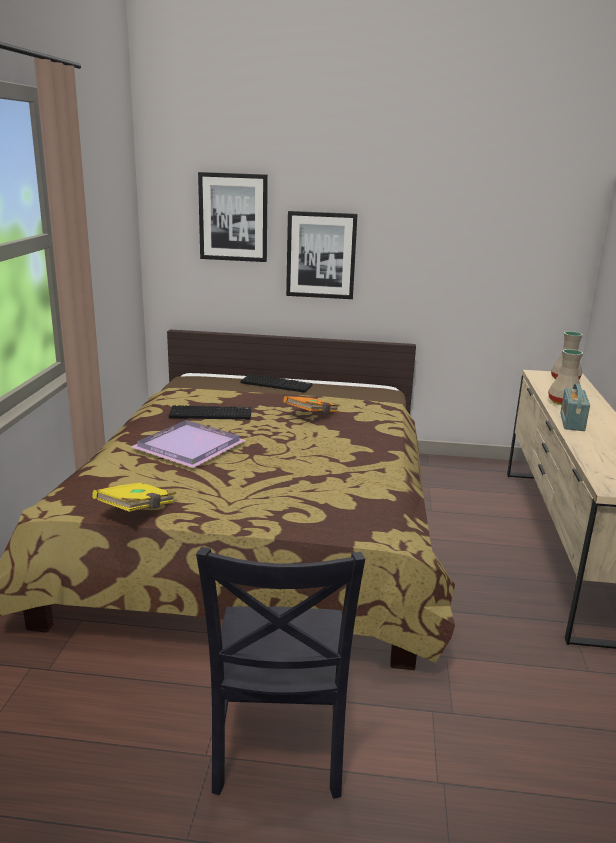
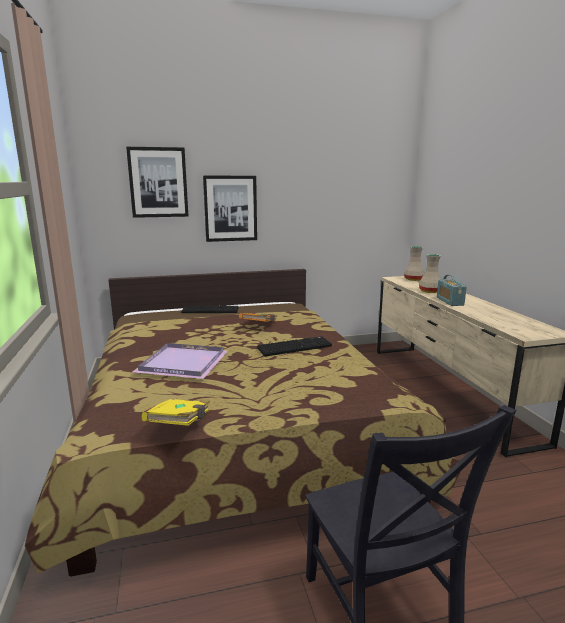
camera: 20 degrees left, 5 degrees down
keyboard [169,405,252,420] -> keyboard moved to [257,336,332,357]

